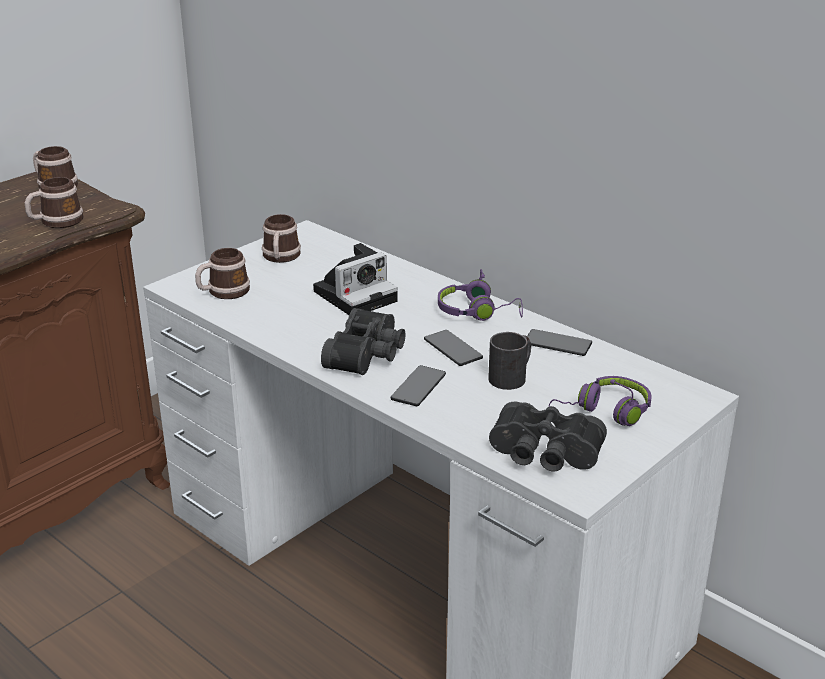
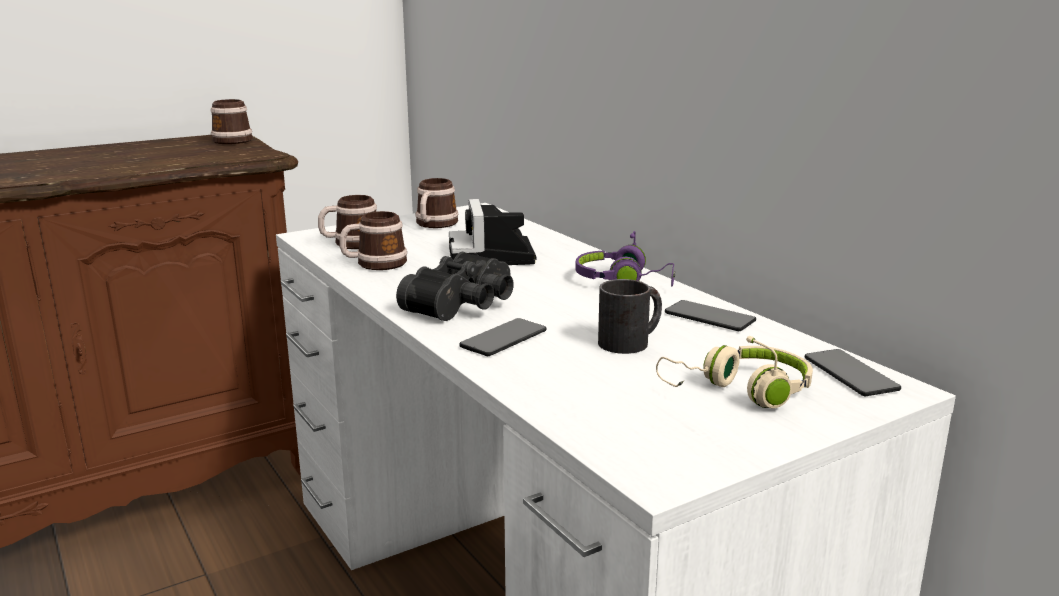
camera: 15 degrees right, 10 degrees down
mug [25,177,84,228] -> mug moved to [339,211,407,270]
camera [313,243,398,315] -> camera turned 105 degrees clockwise [449,199,537,265]
phone [424,330,483,366] -> phone moved to [805,349,901,396]
black binoculars [489,402,607,472] -> none
purple headphones [549,376,651,426] -> beige headphones [656,336,813,408]

